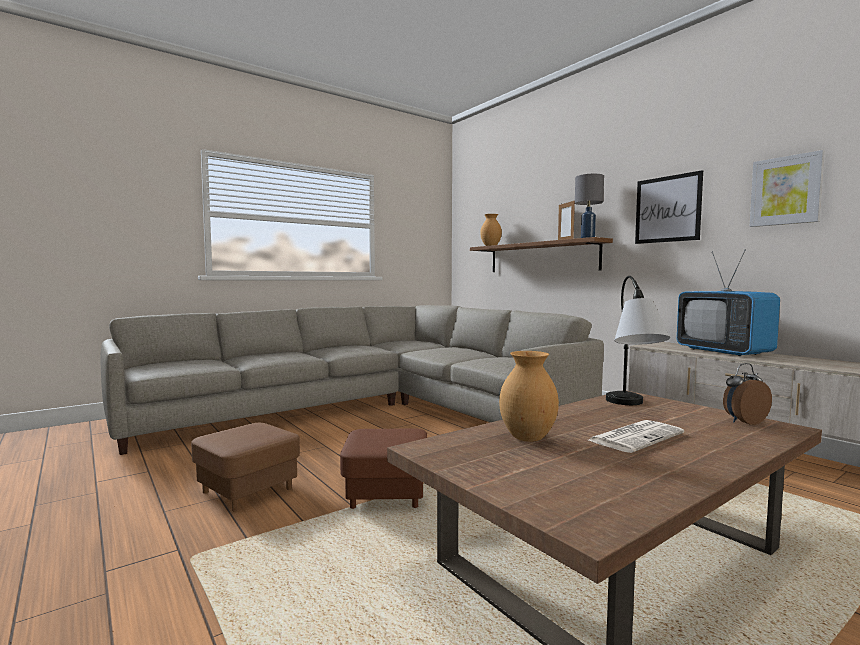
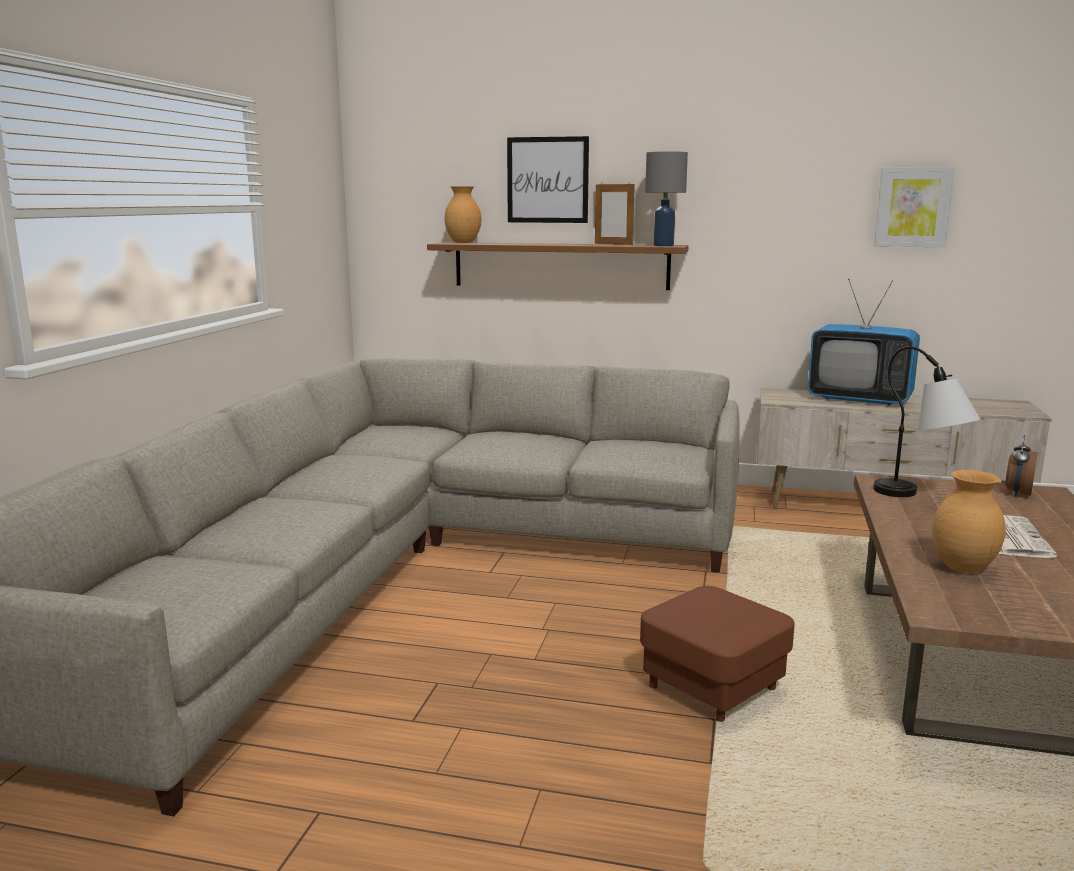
camera: 40 degrees left, 10 degrees up
brown ottoman [191,423,300,511] -> none
picture [635,170,703,244] -> picture moved to [507,136,589,223]

